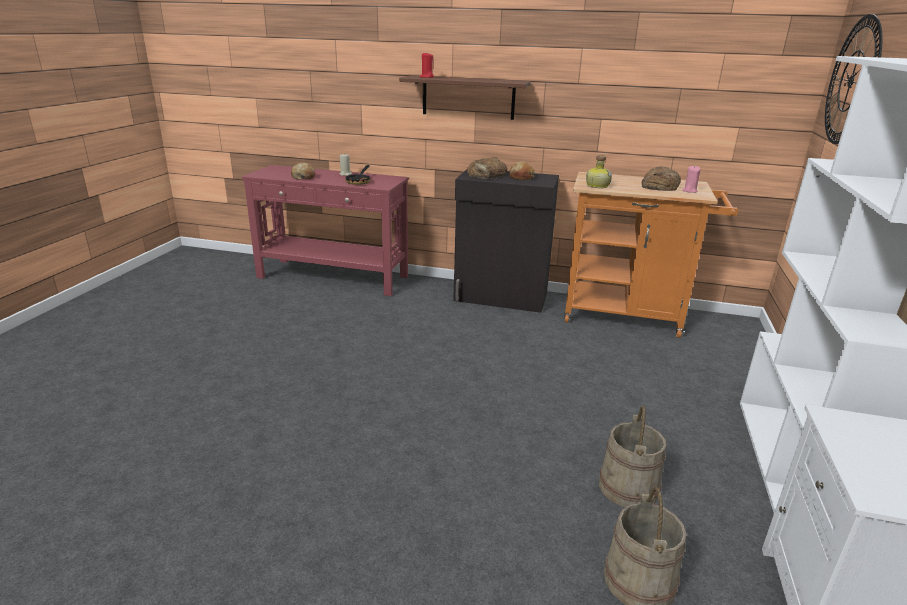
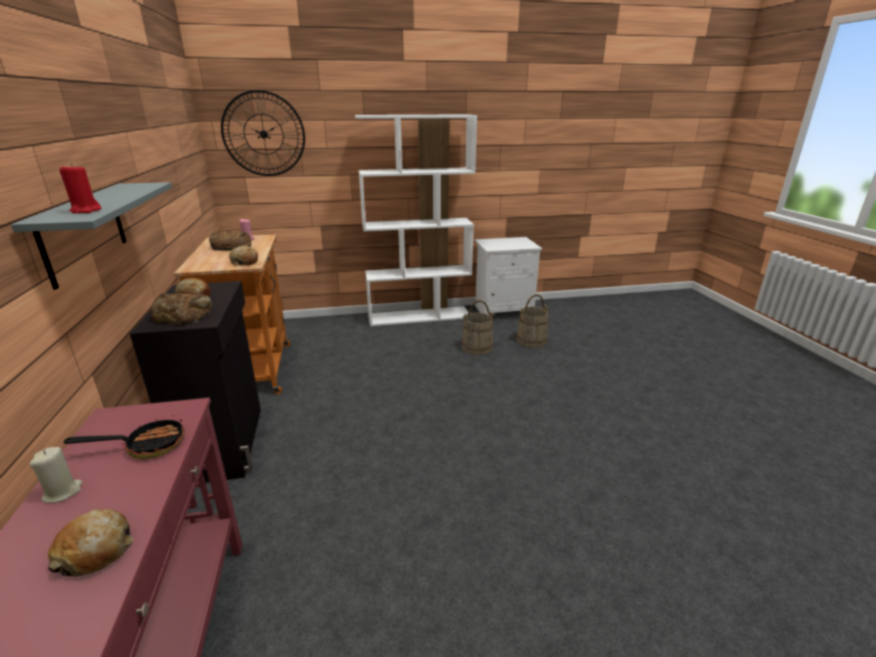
camera: 115 degrees left, 0 degrees up
brown shelf [399,75,531,120] -> grey shelf [11,182,172,290]
bottle [586,155,612,188] -> bread [229,245,258,266]

